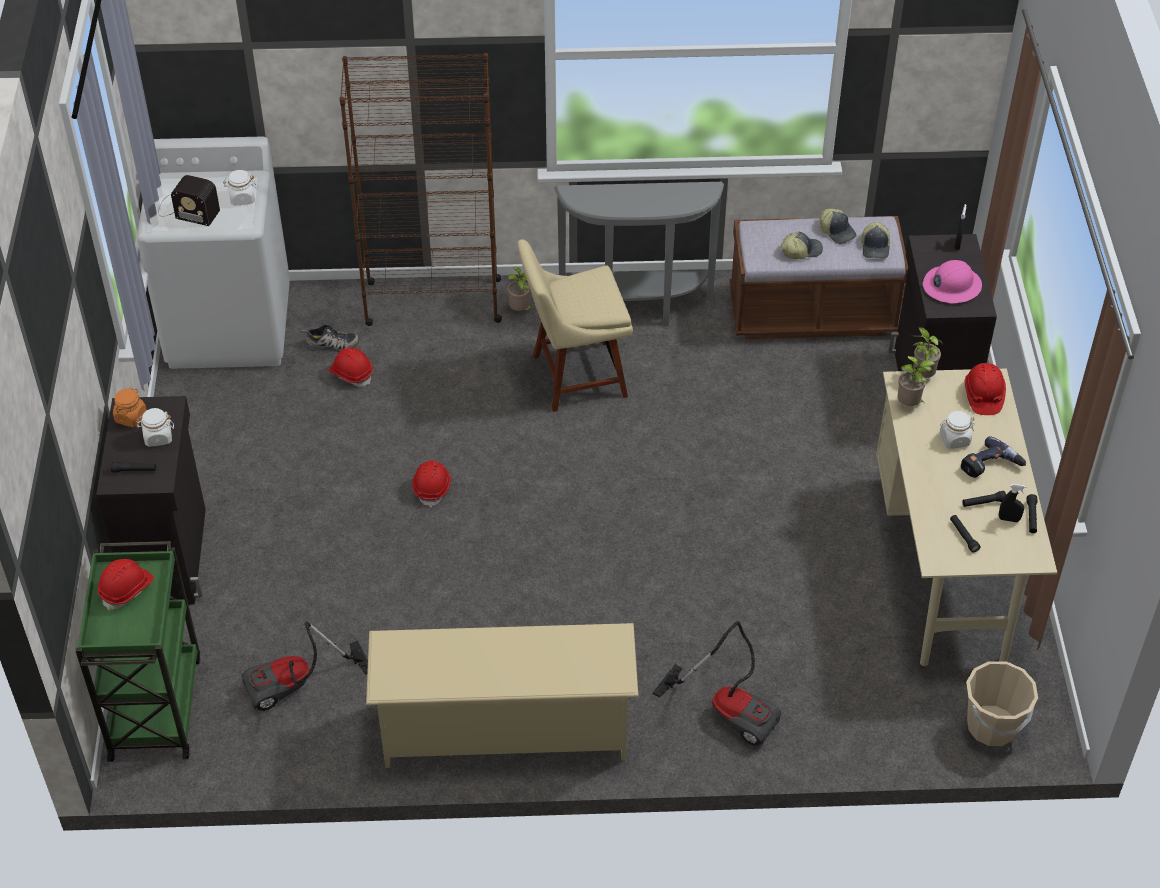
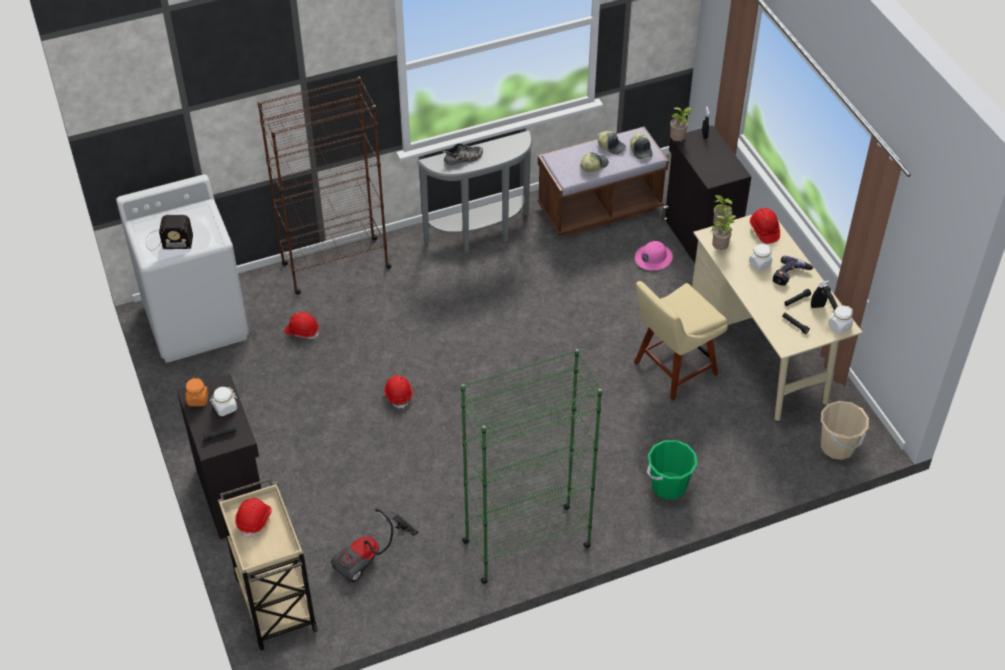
camera: 20 degrees left, 0 degrees up
green cart [75,541,200,762] -> beige cart [218,478,318,651]
white jar [223,170,257,206] -> white jar moved to [828,305,853,334]
shoe [301,324,360,352] -> shoe moved to [442,143,483,165]
beige shoe rack [366,623,639,768] -> green bookcase [461,349,602,584]
potted plant [507,267,534,311] -> potted plant moved to [670,107,693,141]
beige chair [517,239,633,412] -> beige chair moved to [634,281,728,401]
vacuum cleaner [652,621,781,747] -> green bucket [647,440,697,499]
pink hard hat [923,260,982,303] -> pink hard hat moved to [635,241,673,271]

